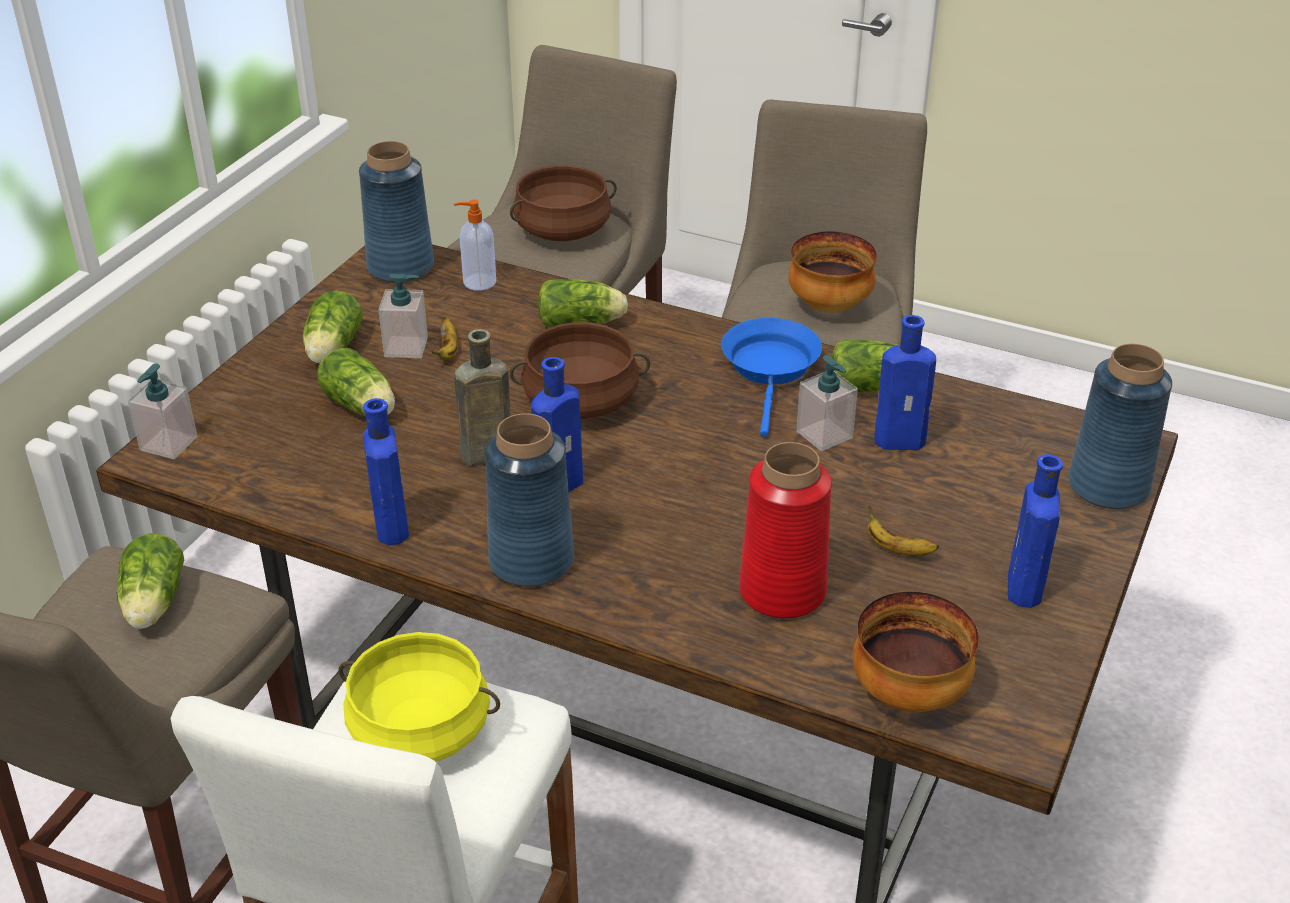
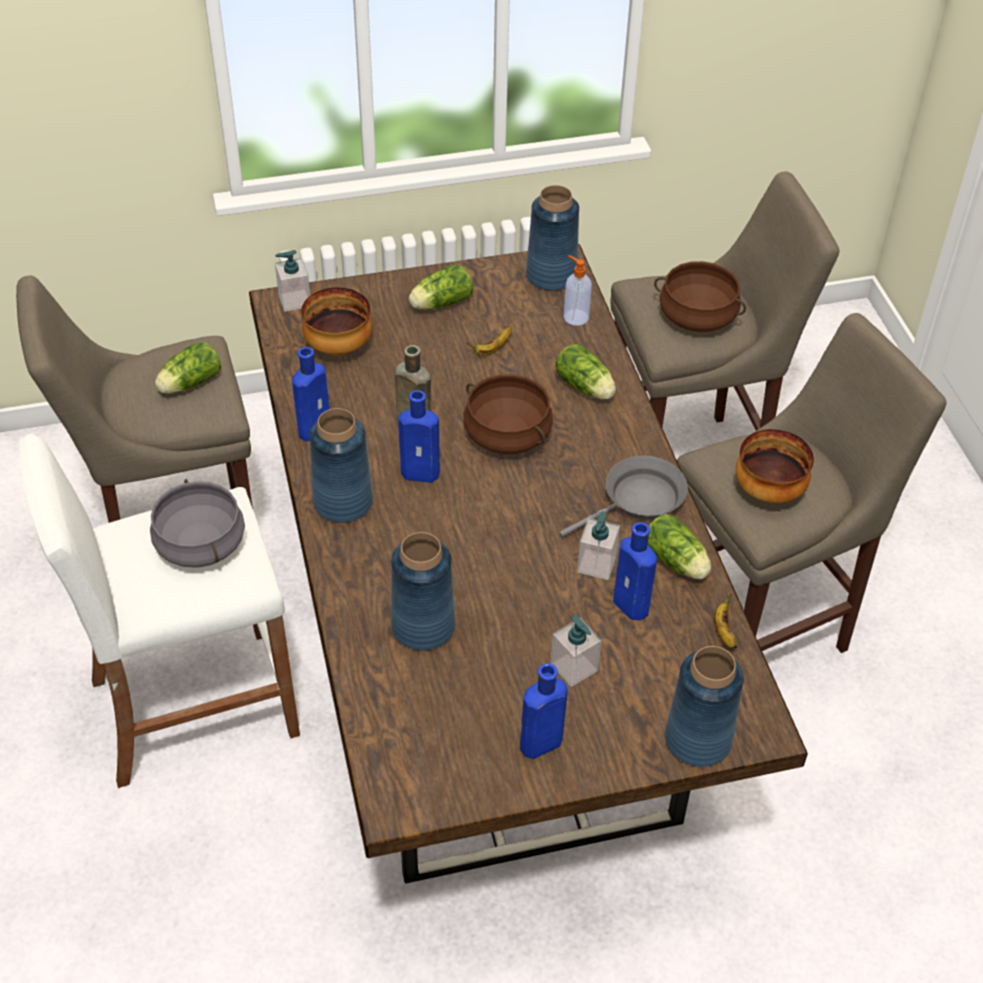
camera: 50 degrees right, 10 degrees up
lettuce [317,348,395,416] -> none
yellow cooking pot [339,632,500,762] -> grey cooking pot [150,479,245,568]
soap dispenser [378,274,428,358] -> soap dispenser moved to [551,615,601,687]
blue frying pan [721,318,822,437] -> grey frying pan [559,456,688,537]
red vase [739,442,832,619] -> blue vase [391,532,455,651]
bowl [853,592,979,712] -> bowl moved to [301,287,372,356]
banana [868,505,939,556] -> banana moved to [714,593,738,649]

